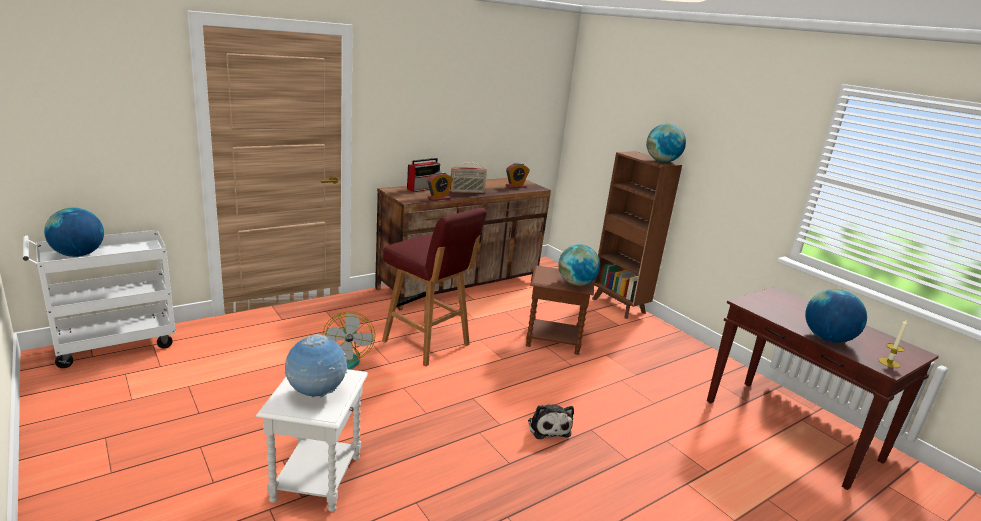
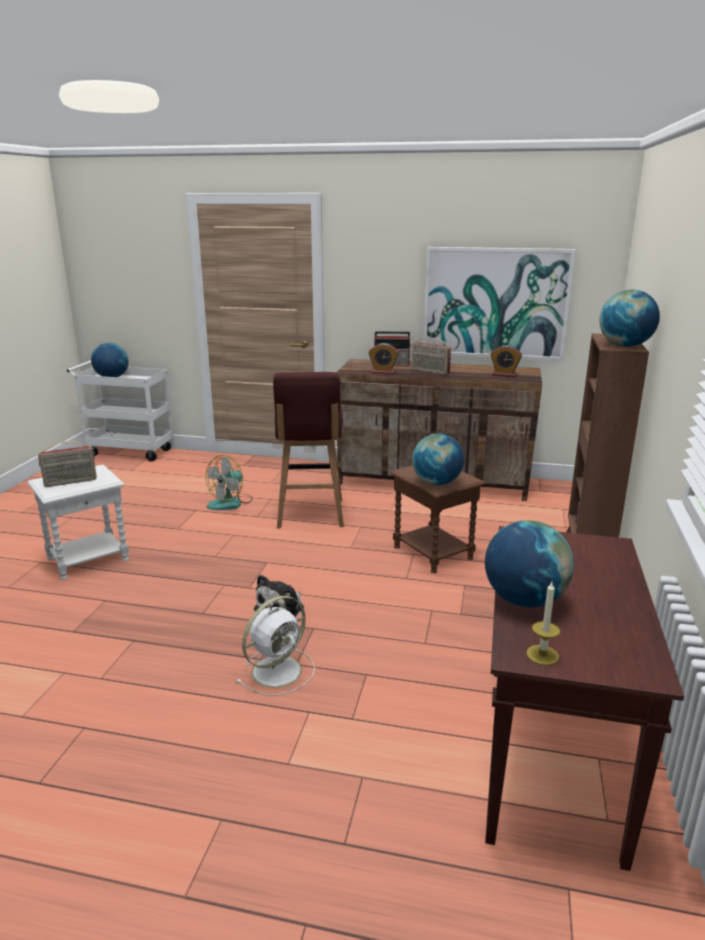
camera: 50 degrees right, 0 degrees up
globe [285,334,348,397] -> radio [38,441,97,487]
none -> white fan [236,596,315,695]
none -> picture [423,247,576,361]

